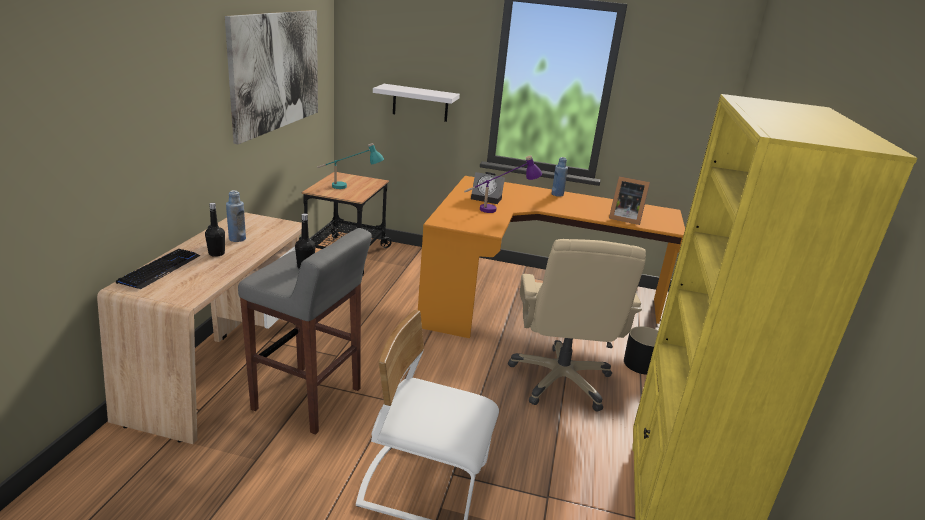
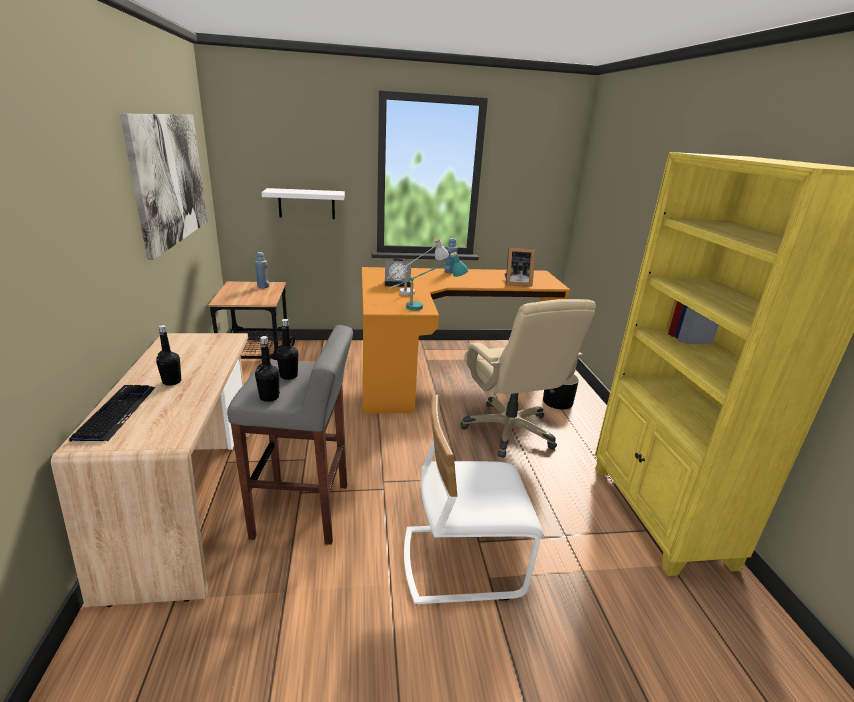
camera: 20 degrees left, 0 degrees up
blue bottle [226,190,246,242] -> blue bottle moved to [255,252,269,288]
turquoise table lamp [317,143,384,189] -> turquoise table lamp moved to [388,252,468,311]
purple table lamp [464,155,542,213] -> white table lamp [386,238,449,296]
none -> black bottle [255,336,280,402]

